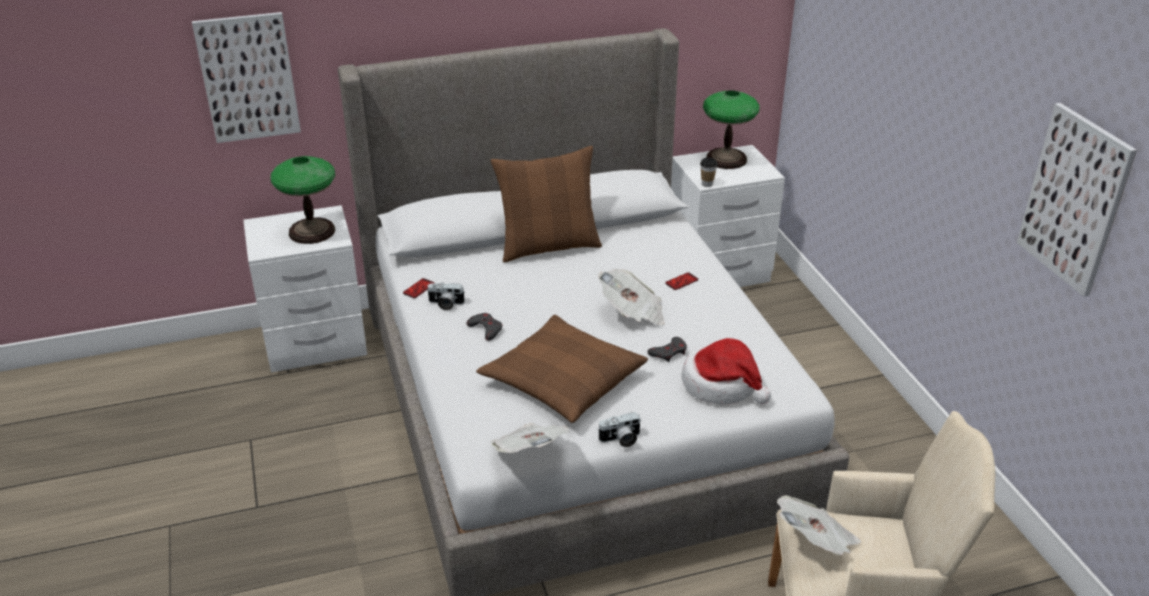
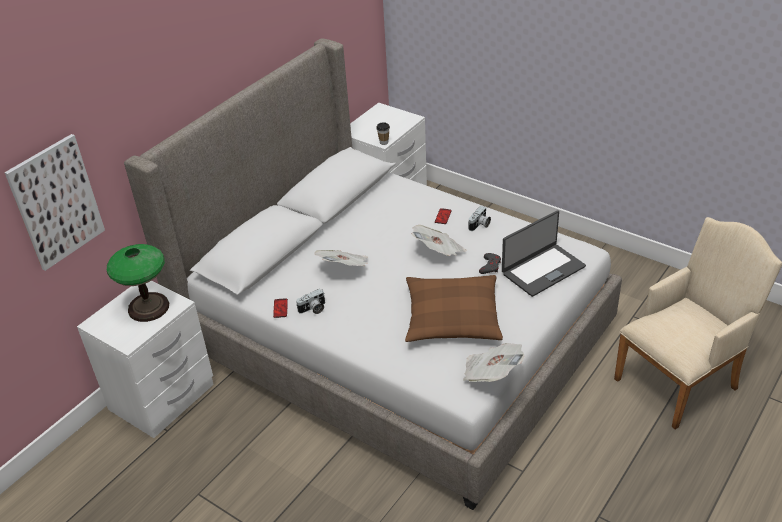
camera: 35 degrees left, 5 degrees up
grey game controller [466,313,503,341] -> none
brown pillow [491,146,602,262] -> none
camera [598,412,640,447] -> camera moved to [469,206,491,231]
hat [681,338,771,404] -> laptop [502,210,586,297]
table lamp [703,90,760,169] -> none
newspaper [777,495,861,556] -> newspaper moved to [315,250,368,266]
picture [1017,103,1137,297] -> none

